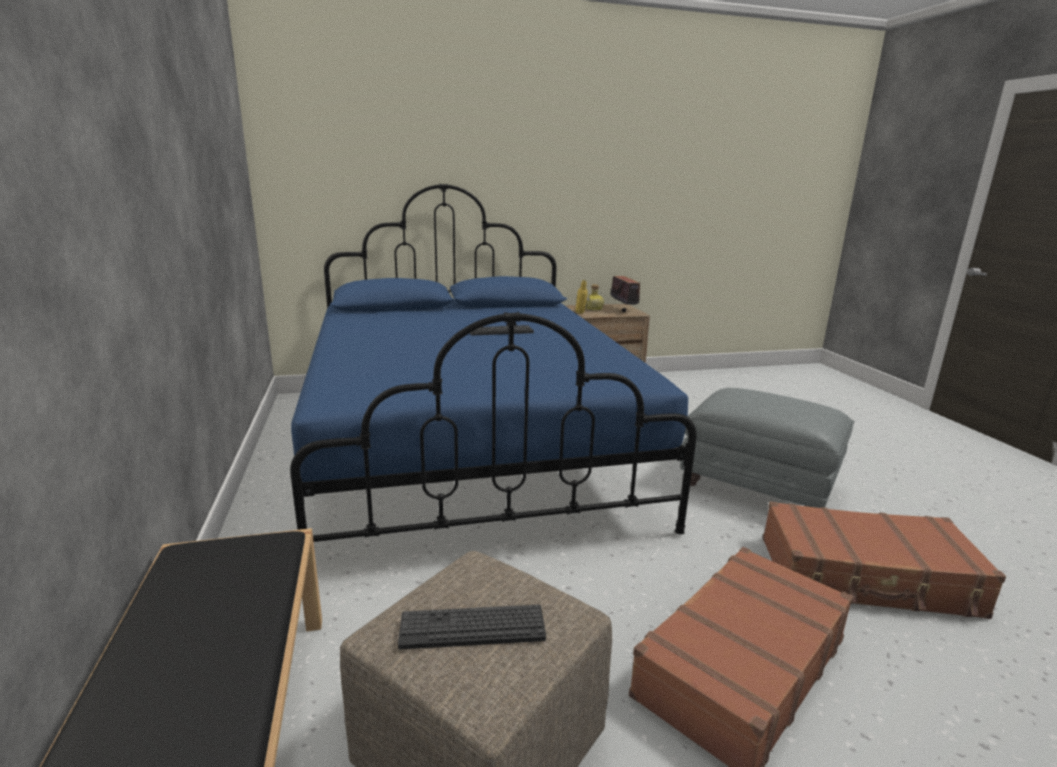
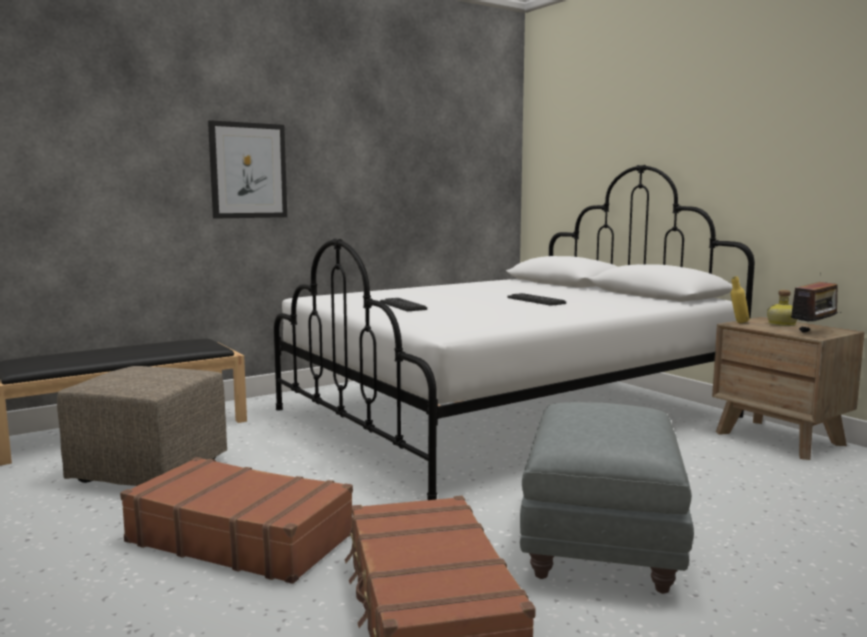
camera: 70 degrees right, 10 degrees down
blue bed [290,184,697,542] -> white bed [274,165,755,500]
keyboard [398,605,546,649] -> keyboard moved to [380,298,427,311]
none -> picture [208,120,287,219]

